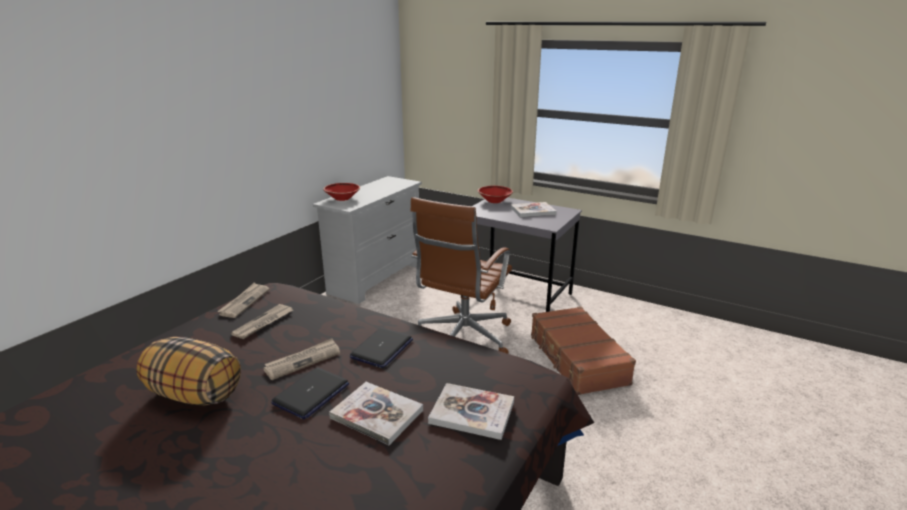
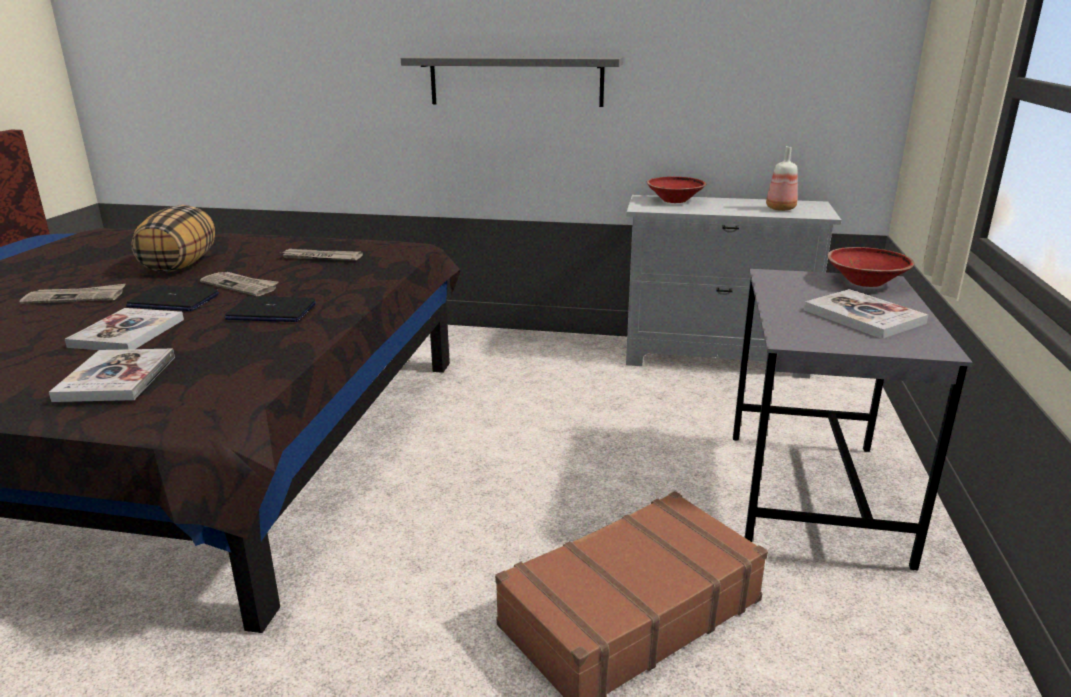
camera: 70 degrees right, 0 degrees up
newspaper [217,283,270,318] -> newspaper moved to [20,284,125,304]
brown office chair [410,197,512,354] -> none
none -> grey shelf [401,56,623,107]
none -> bottle [766,146,798,211]

